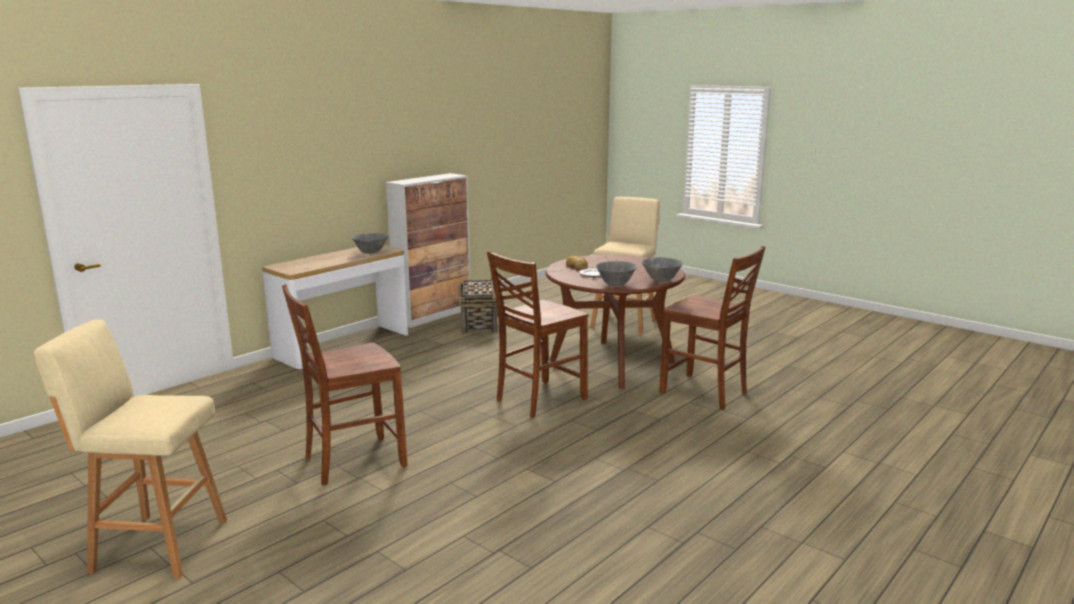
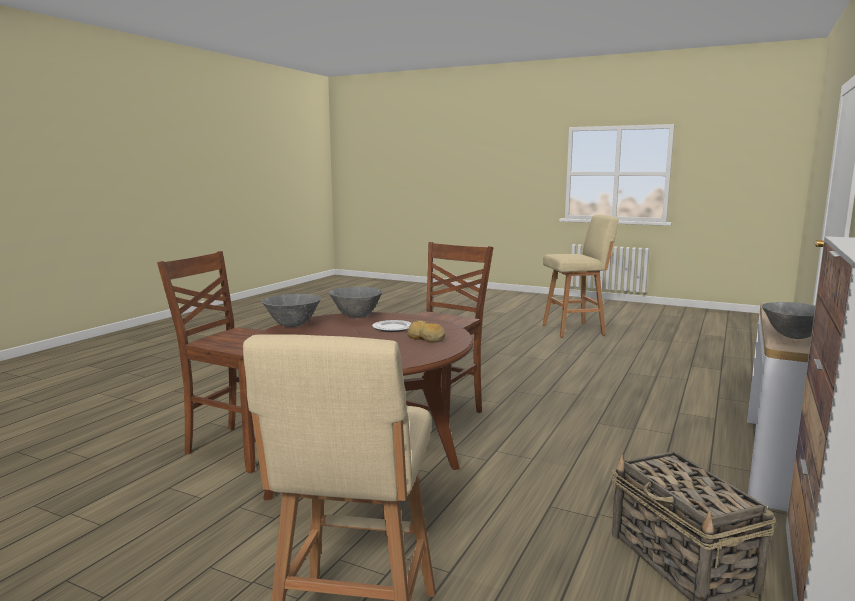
camera: 165 degrees right, 5 degrees down
brown chair [282,284,407,486] -> none

